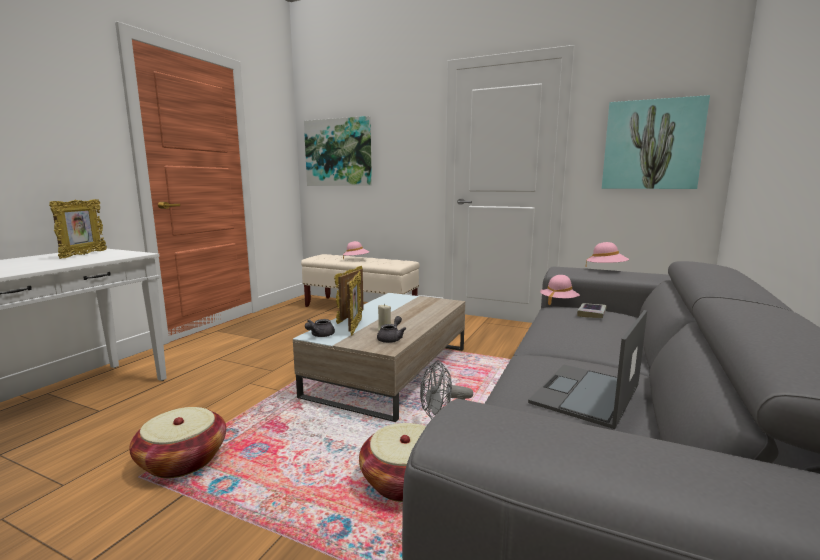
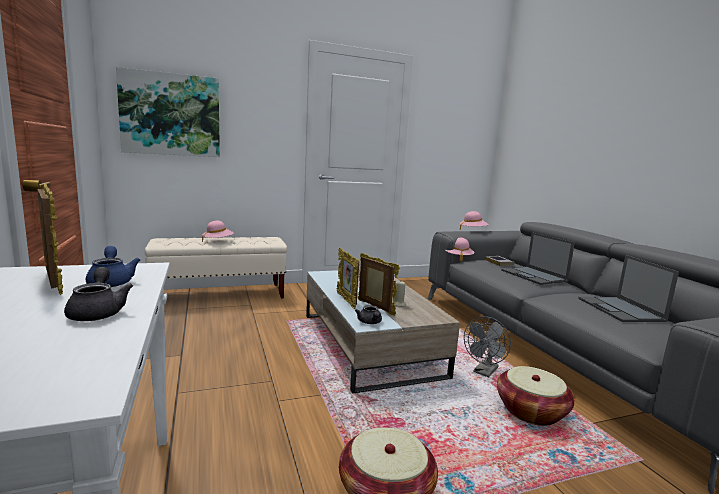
camera: 45 degrees left, 0 degrees up
grey teapot [377,316,406,343] -> grey teapot moved to [64,267,133,321]
picture [602,95,710,189] -> none
none -> blue teapot [86,246,140,287]
none -> laptop [501,232,575,285]

